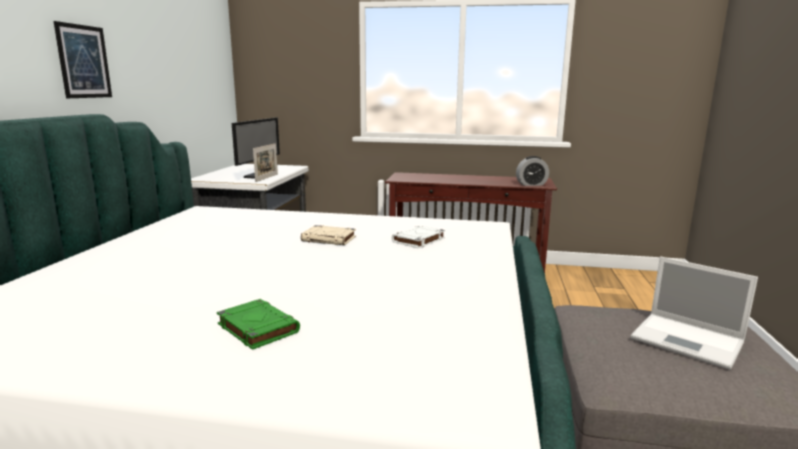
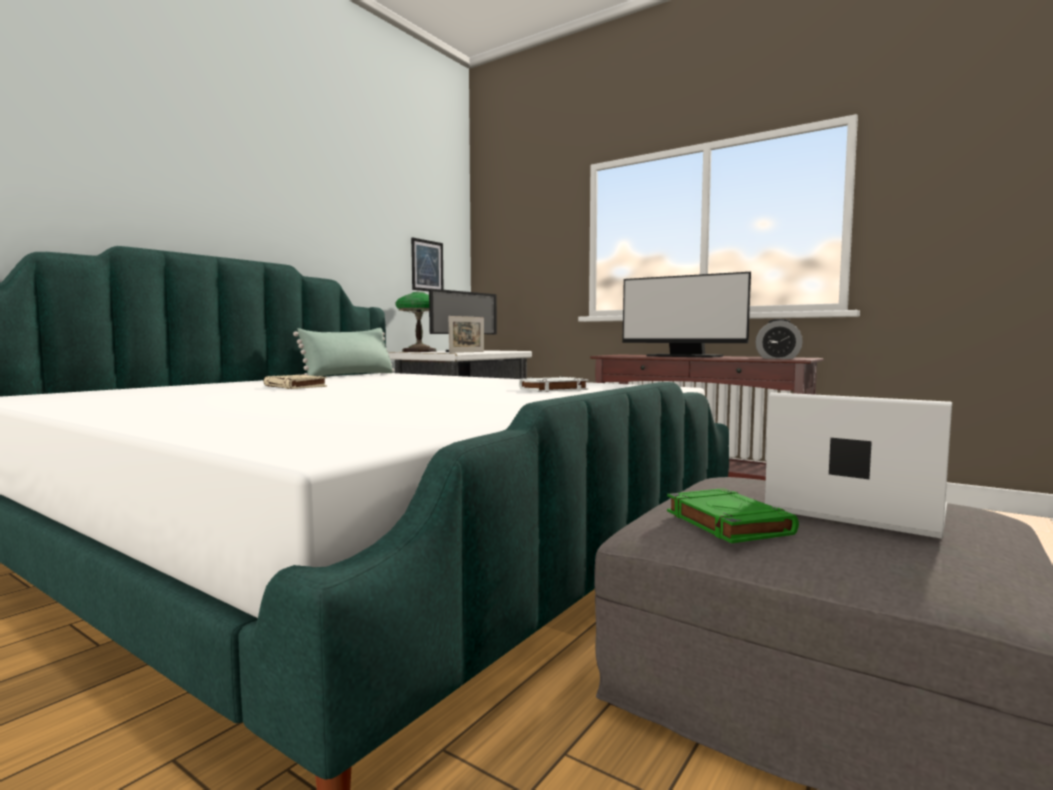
camera: 25 degrees right, 10 degrees down
picture [53,21,112,98] -> picture moved to [411,237,444,291]
green book [217,299,300,350] -> green book moved to [667,488,799,543]
beige book [301,225,356,245] -> beige book moved to [263,374,327,389]
laptop [630,256,758,370] -> laptop turned 150 degrees clockwise [765,392,952,539]
none -> green pillow [293,328,394,376]
none -> table lamp [395,292,437,352]
none -> monitor [622,272,751,358]

